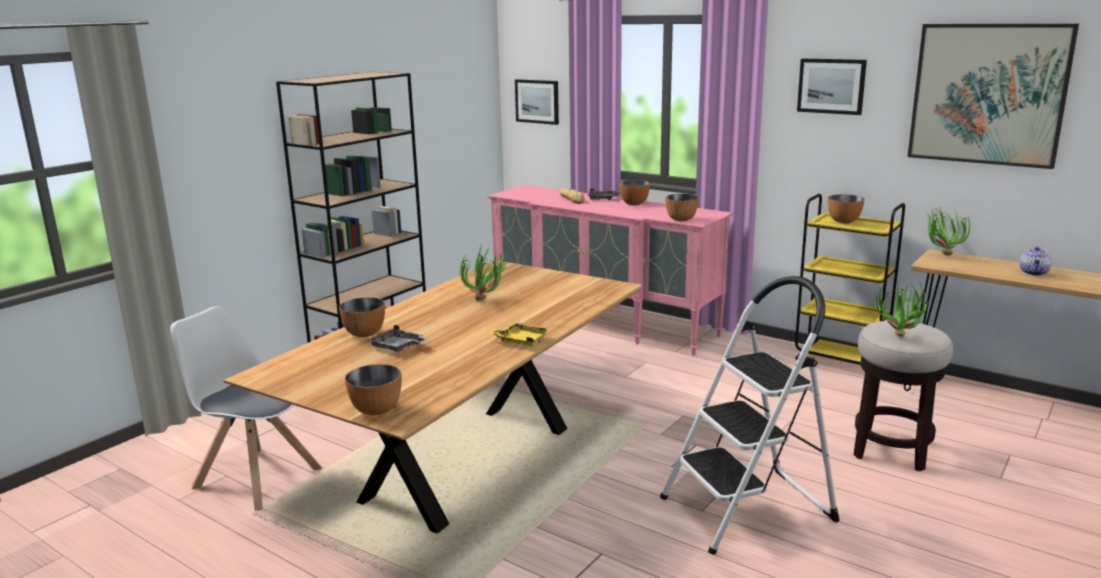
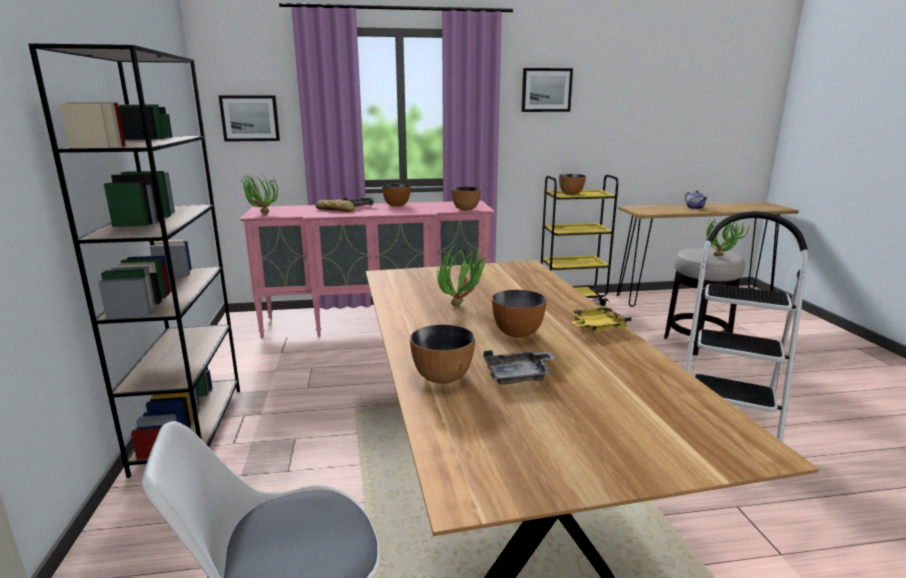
camera: 45 degrees left, 0 degrees up
bowl [345,364,402,415] -> bowl moved to [492,290,547,338]
picture [908,24,1079,169] -> none
potted plant [925,208,970,256] -> potted plant moved to [242,174,278,214]

